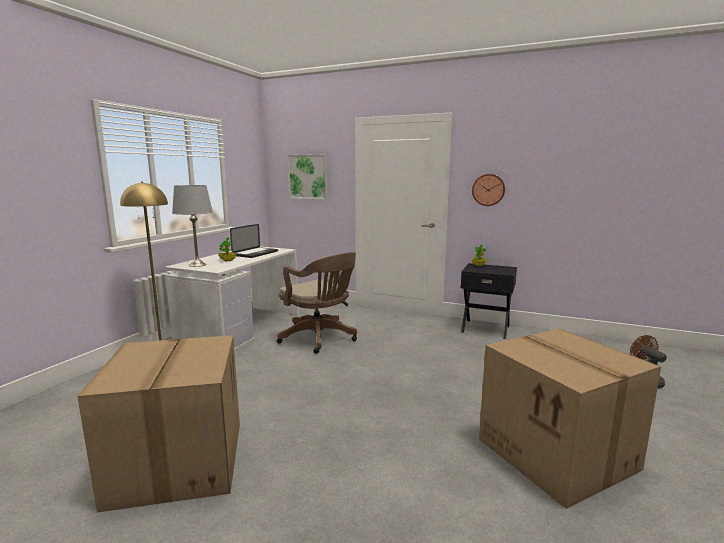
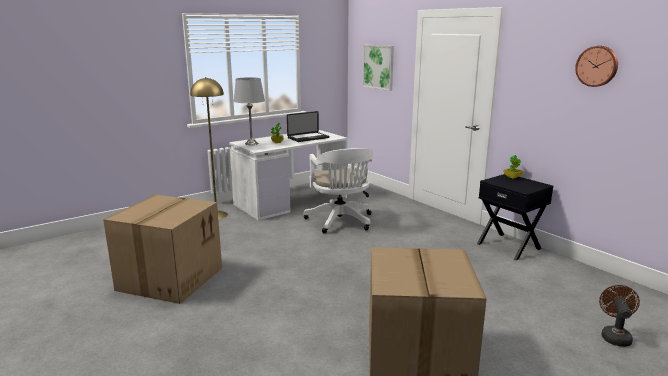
camera: 30 degrees right, 5 degrees up
brown office chair [277,252,357,354] -> white office chair [304,148,373,233]
wall clock [472,174,505,206] -> wall clock moved to [575,46,618,87]

